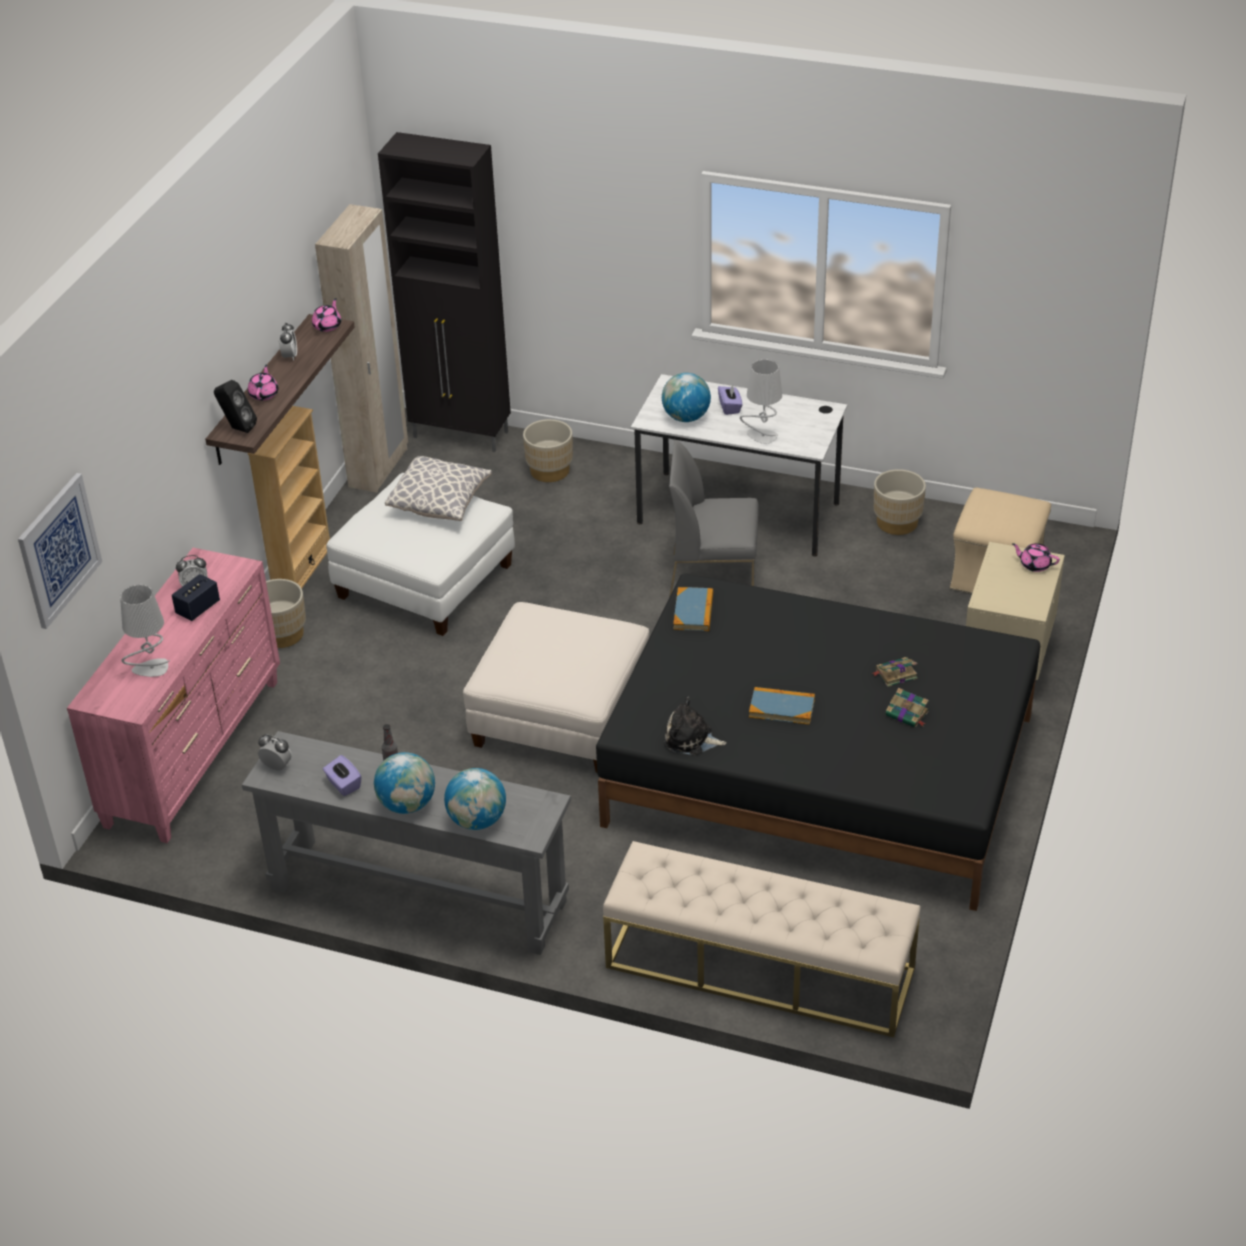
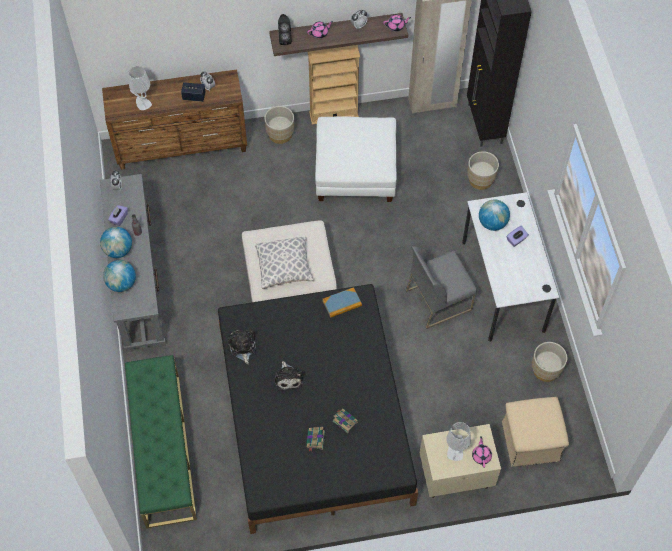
camera: 60 degrees right, 20 degrees up
picture [18,473,102,629] -> none
pink dresser [67,548,280,843] -> brown dresser [102,69,247,170]
pillow [385,456,492,521] -> pillow moved to [255,237,314,289]
beige bench [603,841,921,1038] -> green bench [125,355,197,528]
grey chair [669,440,759,598] -> grey chair turned 90 degrees counterclockwise [406,246,477,329]
grey table lamp [740,359,782,444] -> grey table lamp moved to [446,422,471,461]
book [749,687,815,725] -> plush toy [275,361,303,391]

